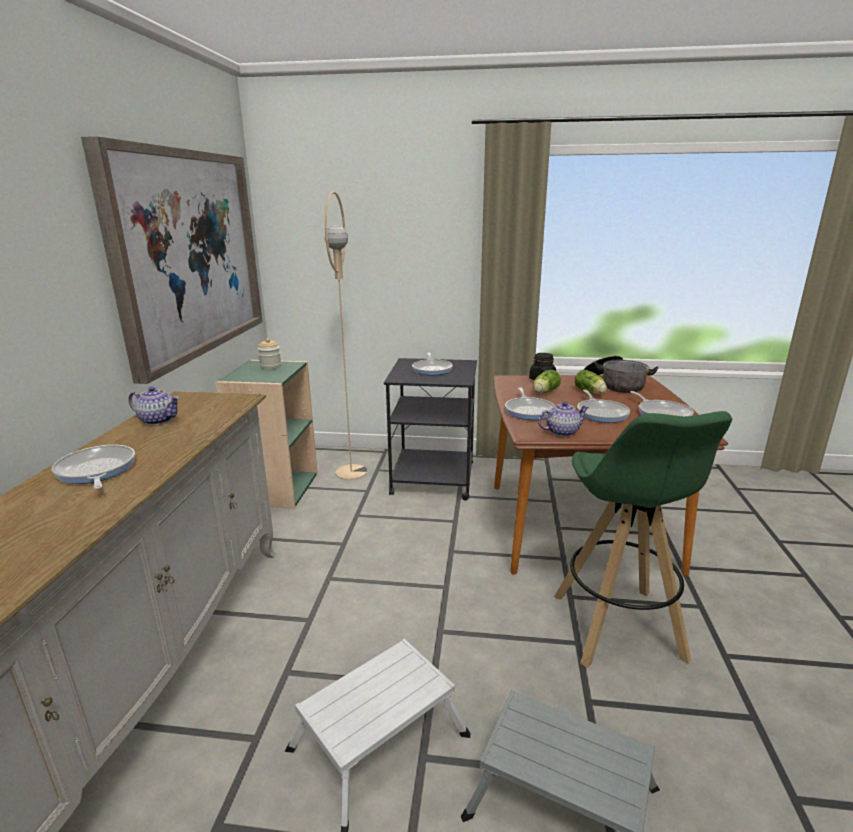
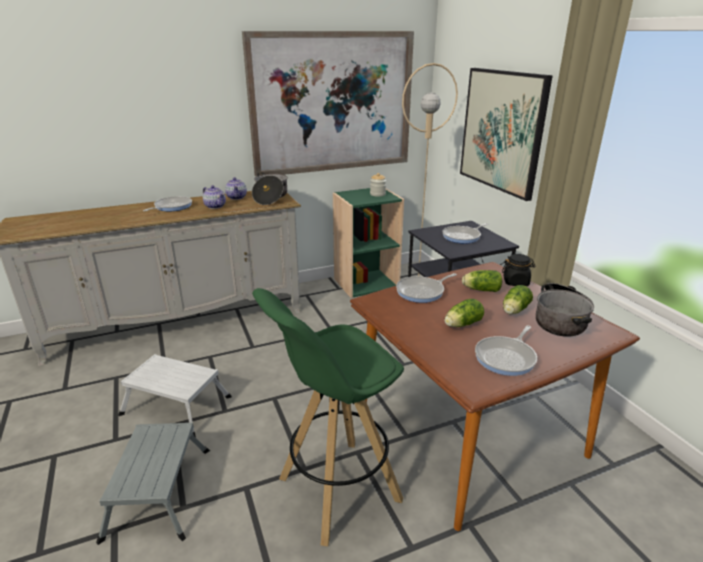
camera: 60 degrees right, 5 degrees up
teapot [538,401,589,437] -> teapot moved to [203,185,226,209]
frying pan [577,390,630,423] -> lettuce [445,299,484,327]
none -> cooking pot [252,172,288,205]
none -> picture [460,68,553,201]

